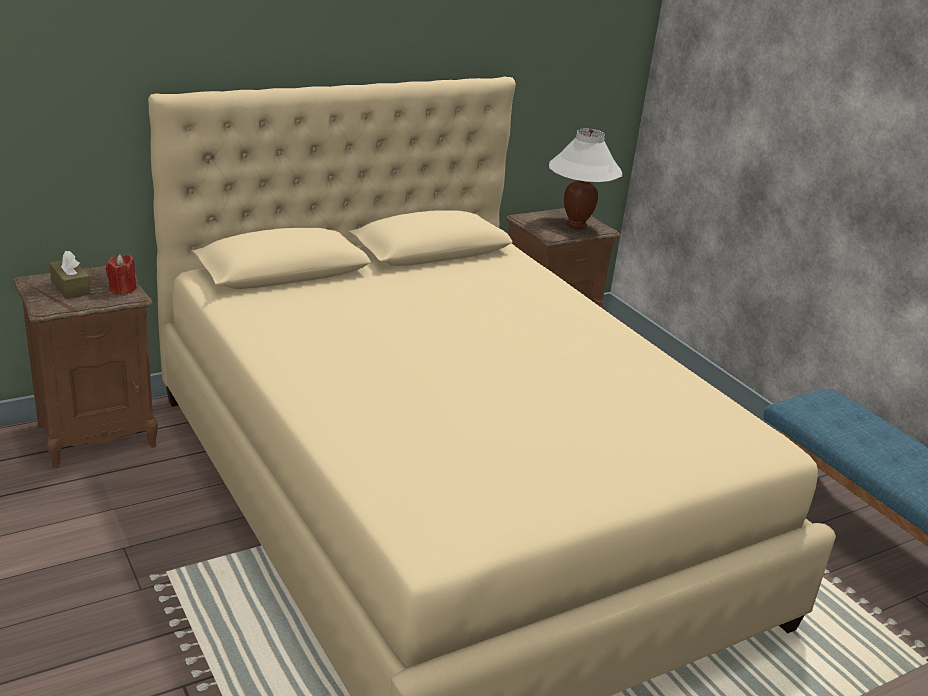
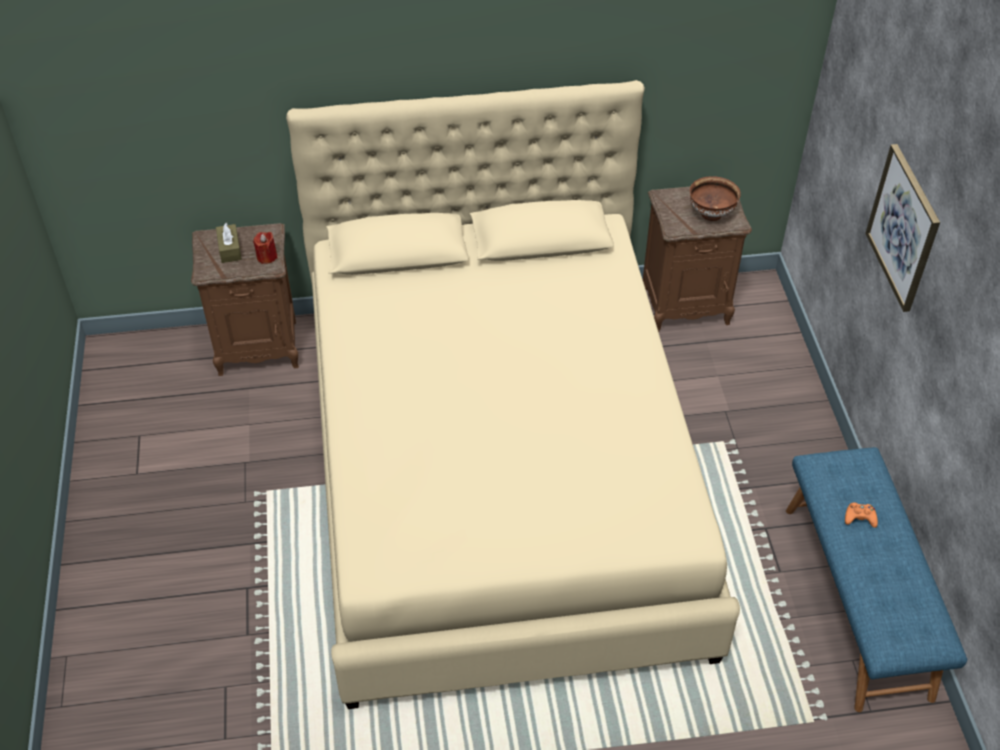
camera: 25 degrees right, 20 degrees up
white table lamp [549,128,622,229] -> brown bowl [690,176,741,221]
none -> orange game controller [845,503,878,528]
none -> picture [865,144,940,312]

